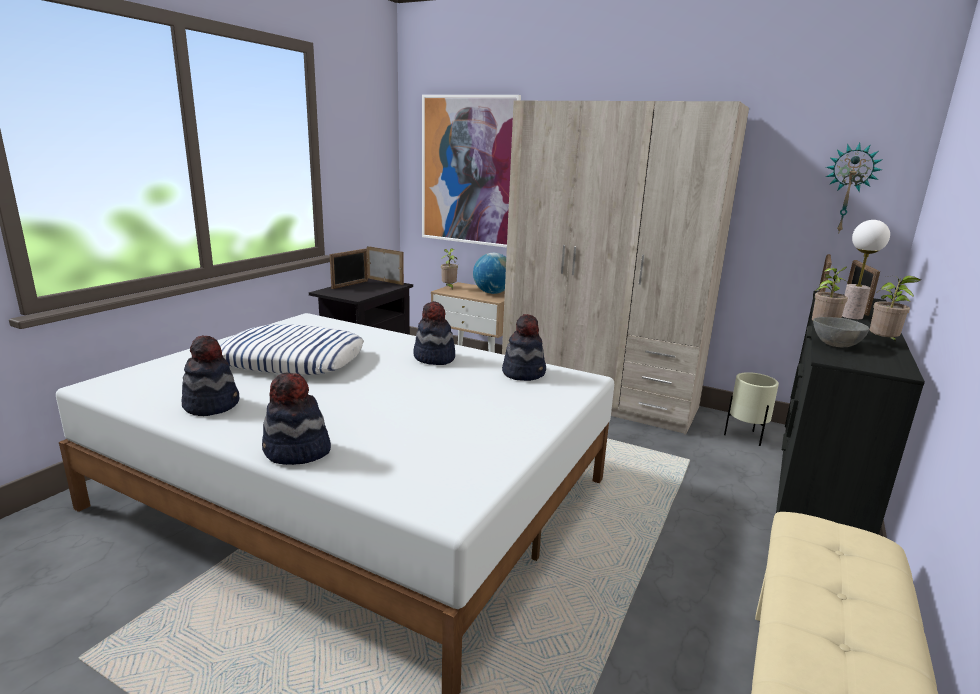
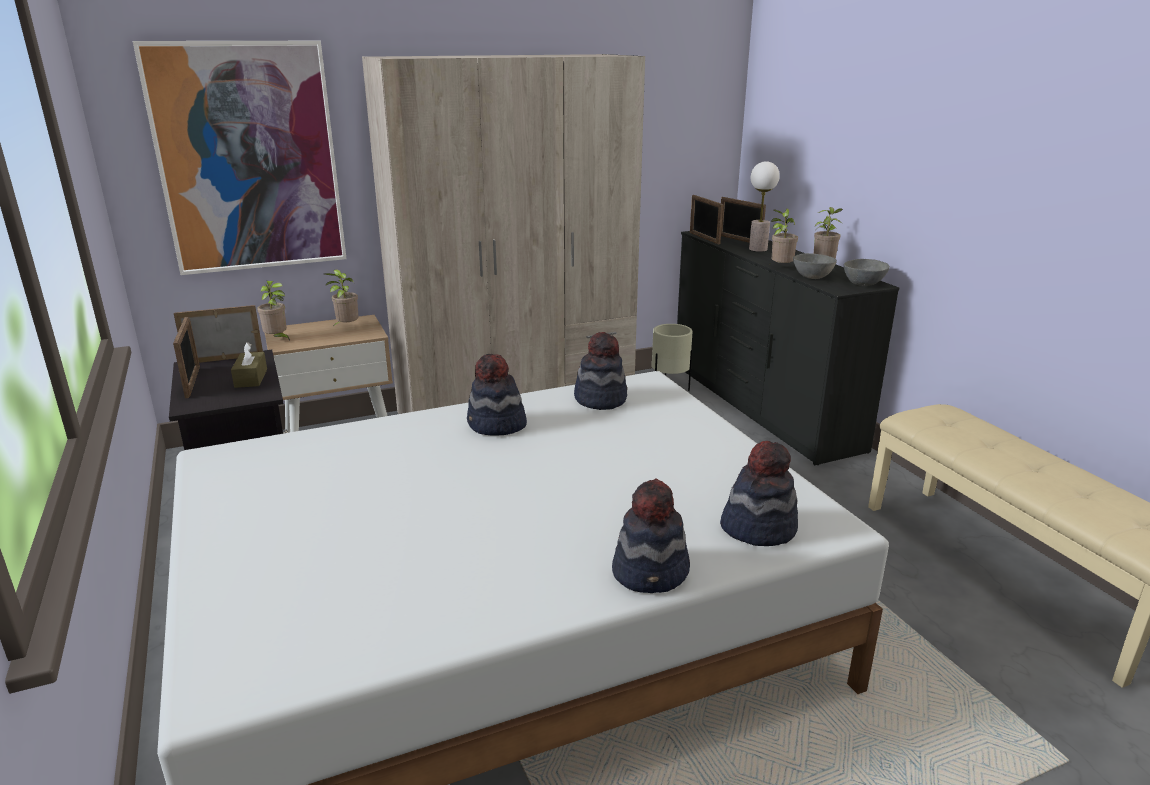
camera: 50 degrees left, 5 degrees up
hat [182,335,239,416] -> hat moved to [720,441,798,546]
pillow [220,324,364,375] -> none
globe [473,253,506,294] -> potted plant [324,269,359,326]
wall clock [826,142,883,234] -> none
none -> brown tissue box [231,342,267,388]
none -> grey bowl [844,259,890,286]

